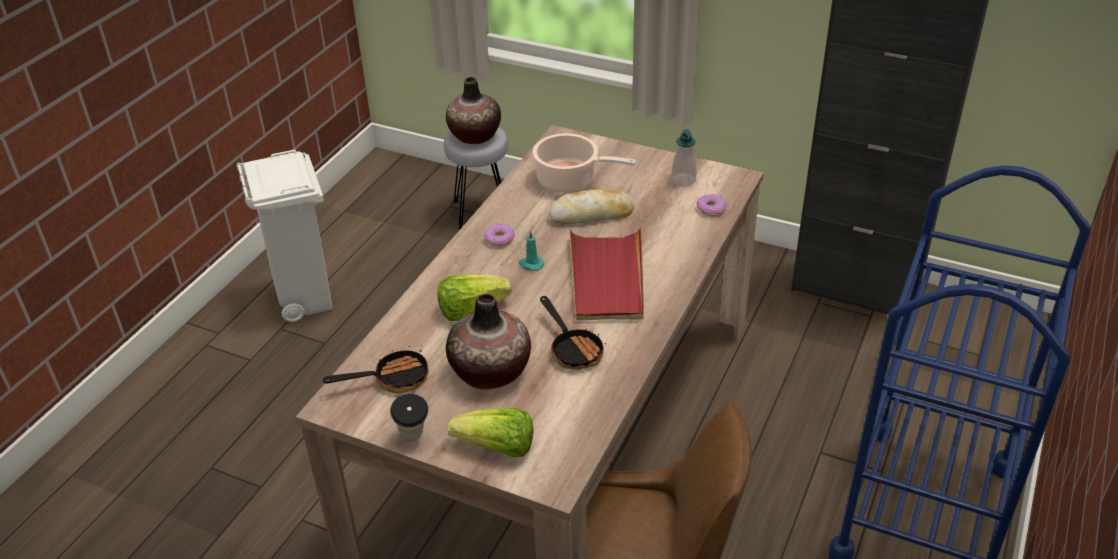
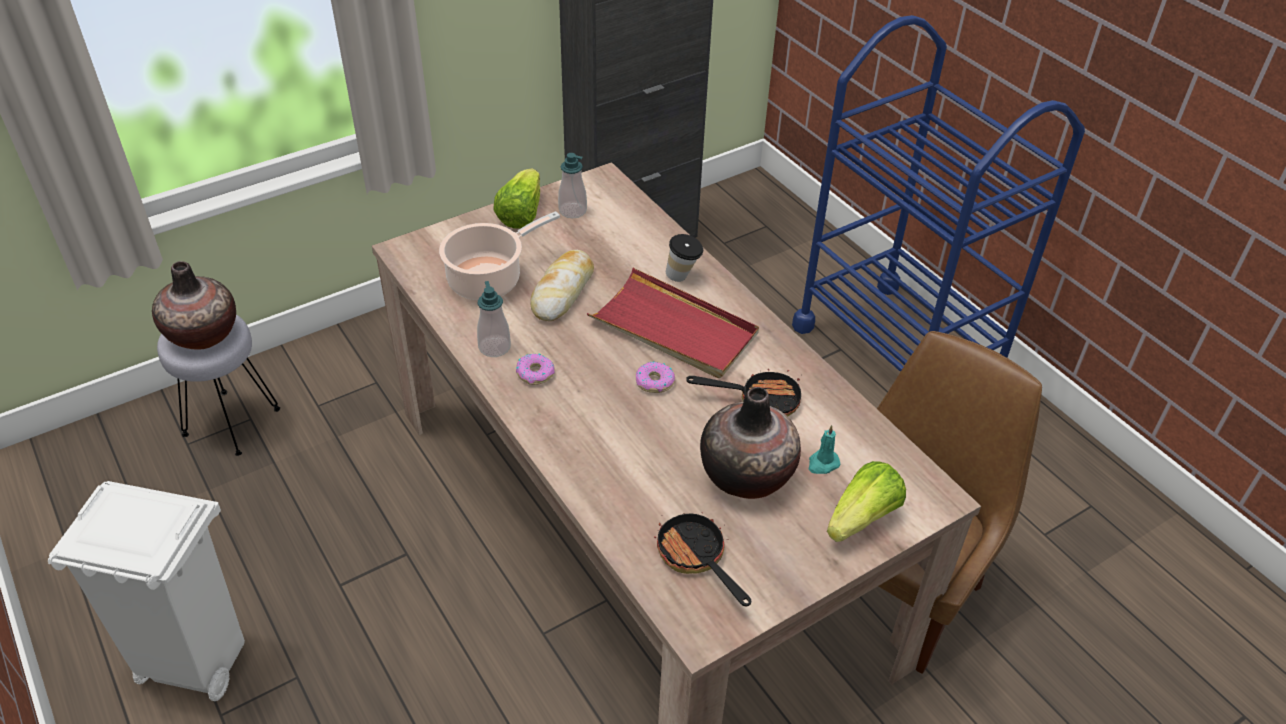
camera: 60 degrees left, 5 degrees up
frying pan [323,346,428,393] -> frying pan turned 45 degrees counterclockwise [654,512,751,607]
cup [390,394,428,441] -> cup moved to [666,234,703,282]
lettuce [437,275,512,321] -> lettuce moved to [494,169,540,229]
turquoise candle [519,230,544,271] -> turquoise candle moved to [809,425,840,474]
donut [697,194,726,216] -> donut moved to [636,361,675,393]
none -> soap dispenser [477,281,511,357]

